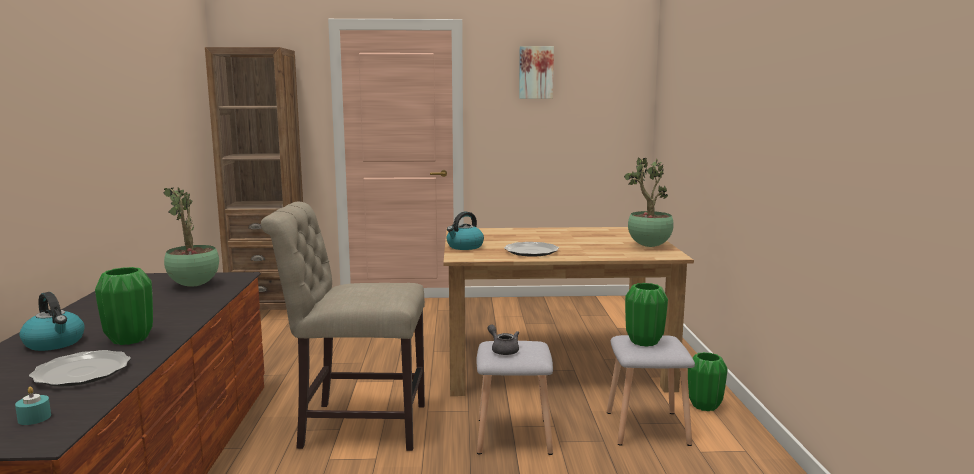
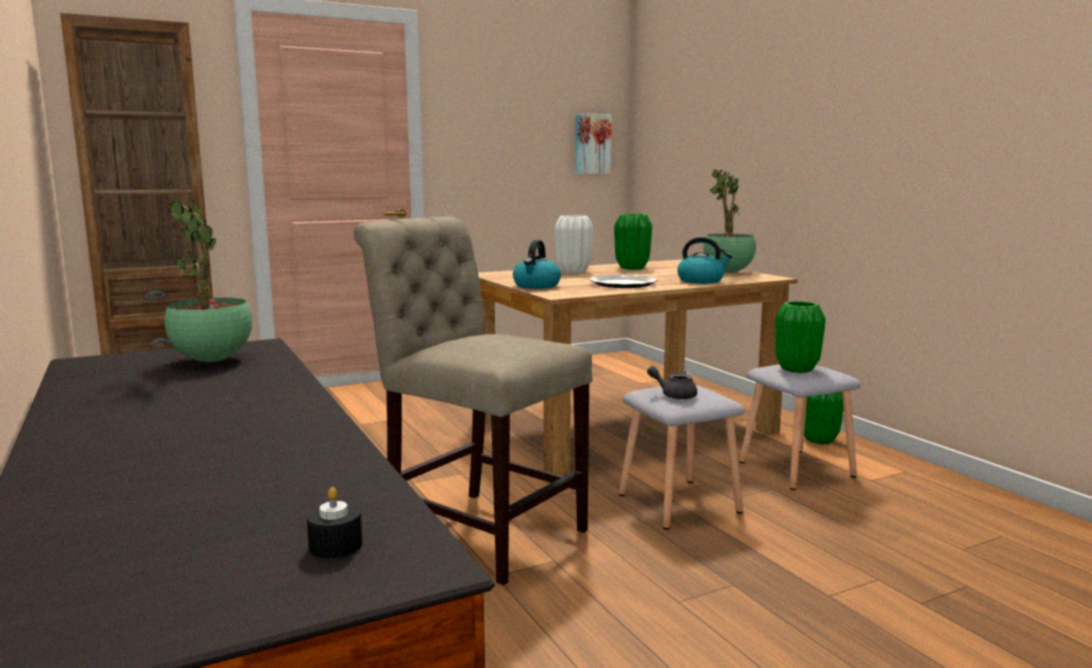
camera: 25 degrees left, 0 degrees up
turquoise candle [15,387,51,425] -> black candle [307,487,362,559]
kettle [20,292,85,351] -> kettle moved to [677,237,732,284]
plate [29,350,131,387] -> none
green vase [95,267,153,345] -> green vase moved to [614,214,652,269]
beige chair [261,202,425,451] -> beige chair turned 60 degrees clockwise [354,217,593,585]
picture [519,46,554,99] -> picture moved to [575,113,612,174]
none -> white vase [554,215,593,273]

